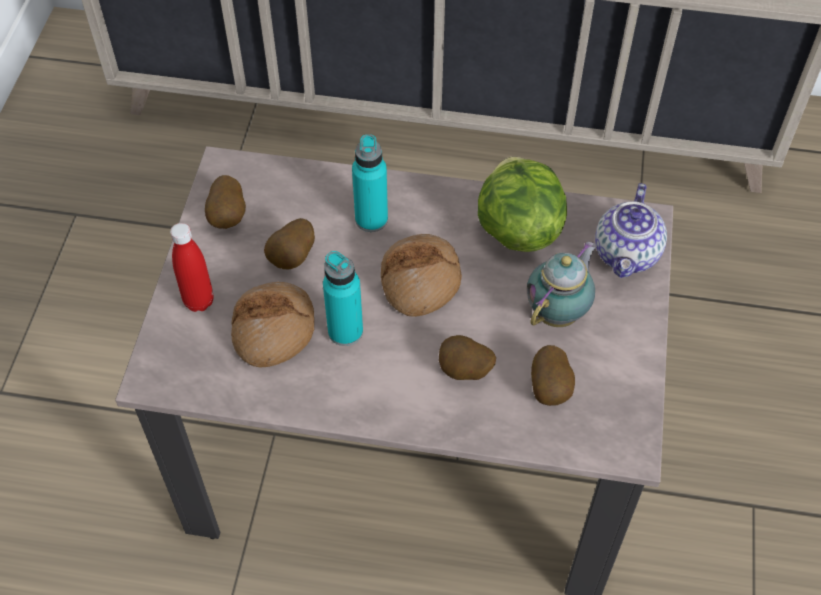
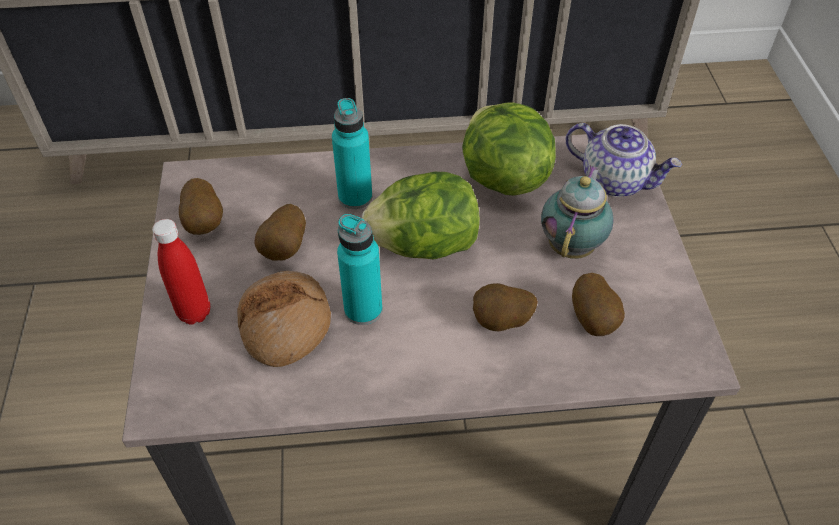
camera: 15 degrees left, 5 degrees down
bread [381,234,462,317] -> lettuce [362,172,480,260]
teapot [595,183,667,278] -> teapot turned 60 degrees counterclockwise [566,123,682,197]

